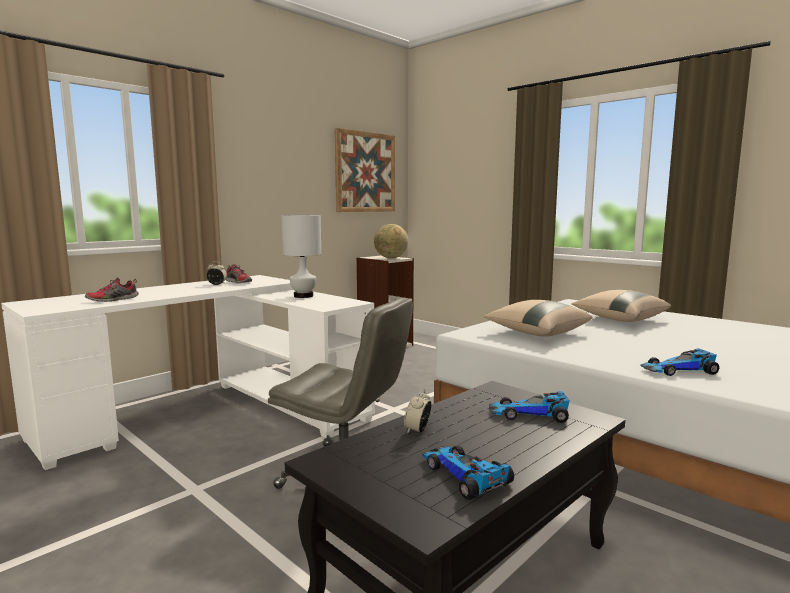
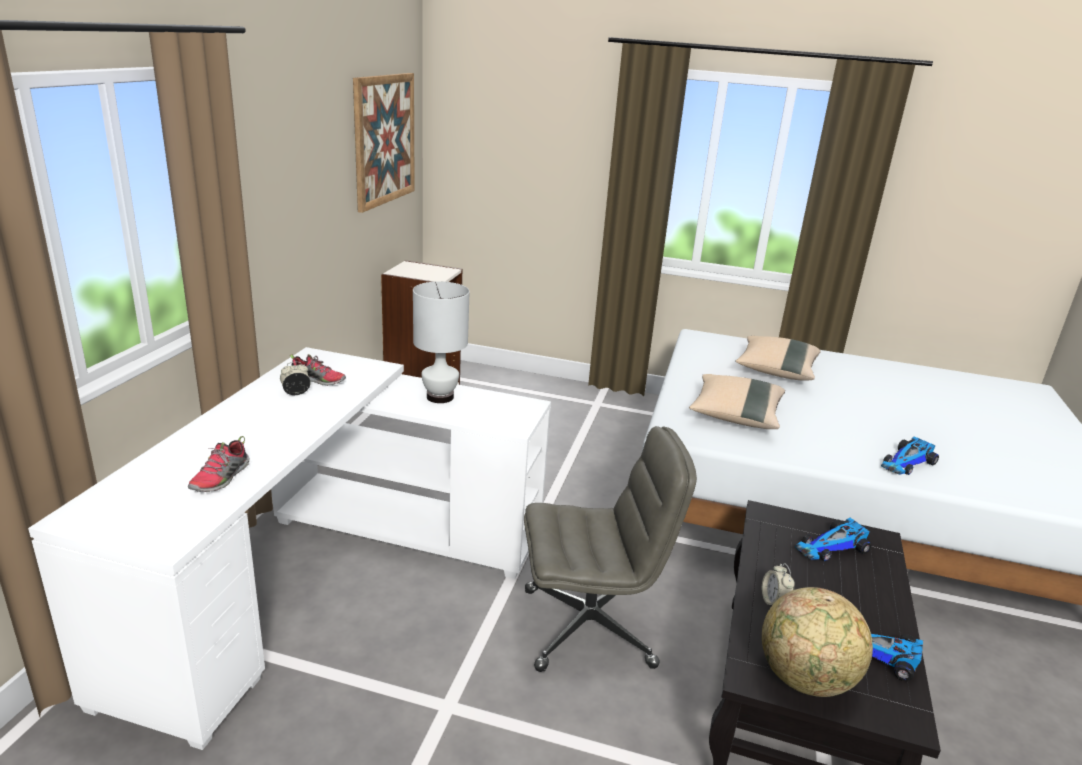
camera: 30 degrees left, 15 degrees up
globe [374,224,408,258] -> globe moved to [762,587,873,697]

